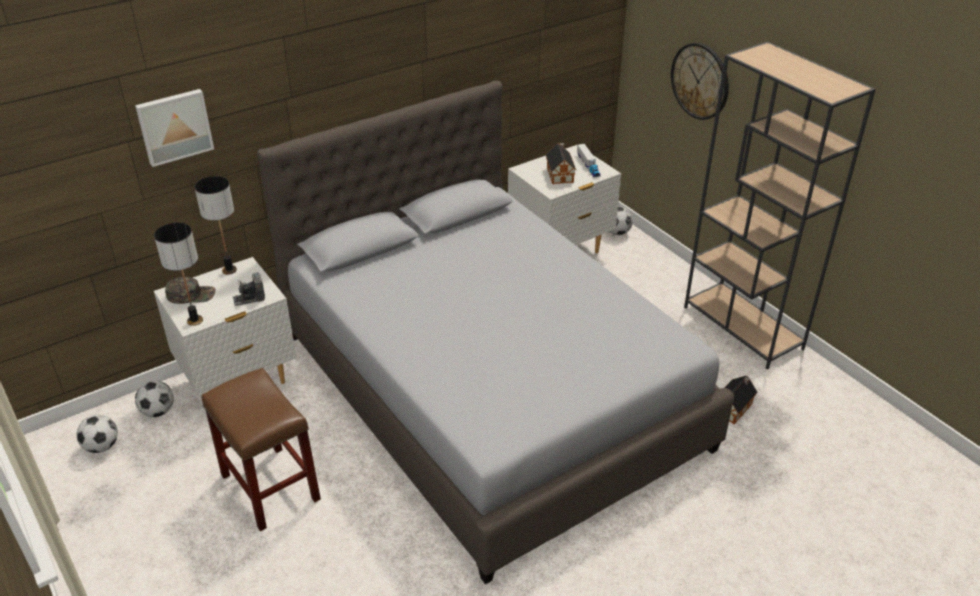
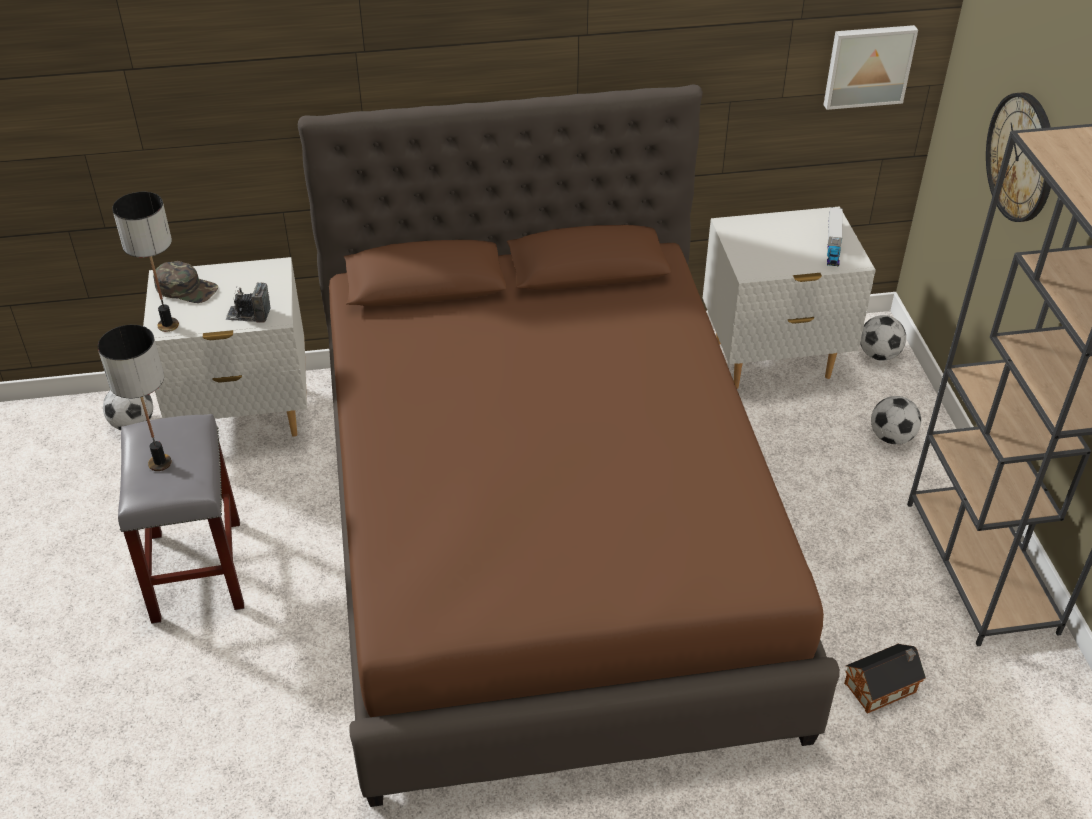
camera: 25 degrees right, 5 degrees up
football [76,415,118,453] -> football moved to [871,396,921,444]
picture [135,89,214,167] -> picture moved to [824,25,918,110]
table lamp [194,176,237,275] -> table lamp moved to [98,325,172,471]
brown stool [201,368,321,532] -> grey stool [118,414,244,624]
grey bed [257,80,734,584] -> brown bed [298,84,840,807]
toy house [545,143,576,184] -> none

